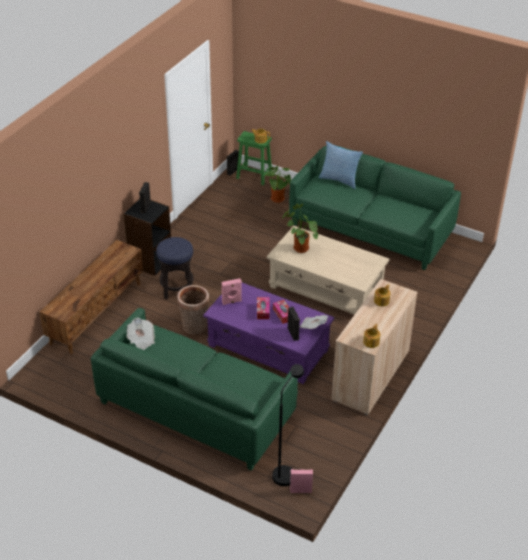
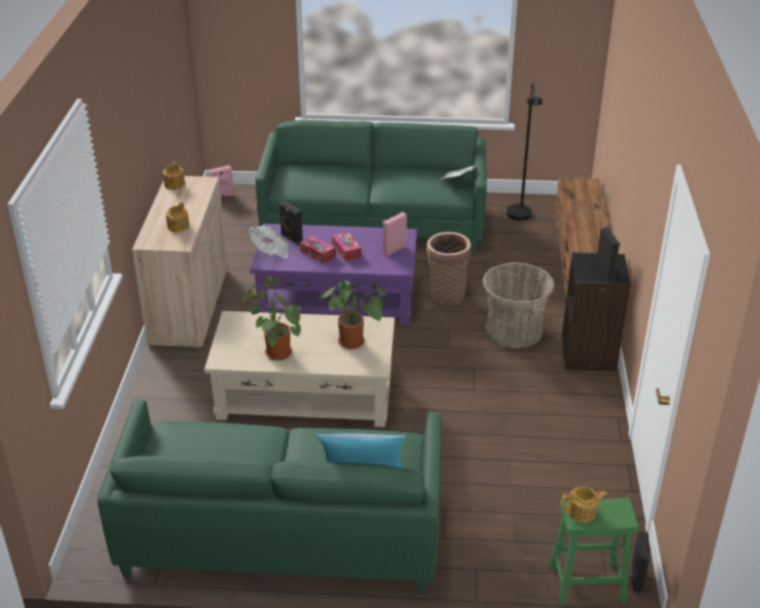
camera: 155 degrees right, 5 degrees down
stool [156,237,193,299] -> basket [483,262,555,348]
potted plant [266,166,291,203] -> potted plant moved to [243,276,301,361]
black floor lamp [272,364,304,486] -> black floor lamp moved to [506,82,542,221]

